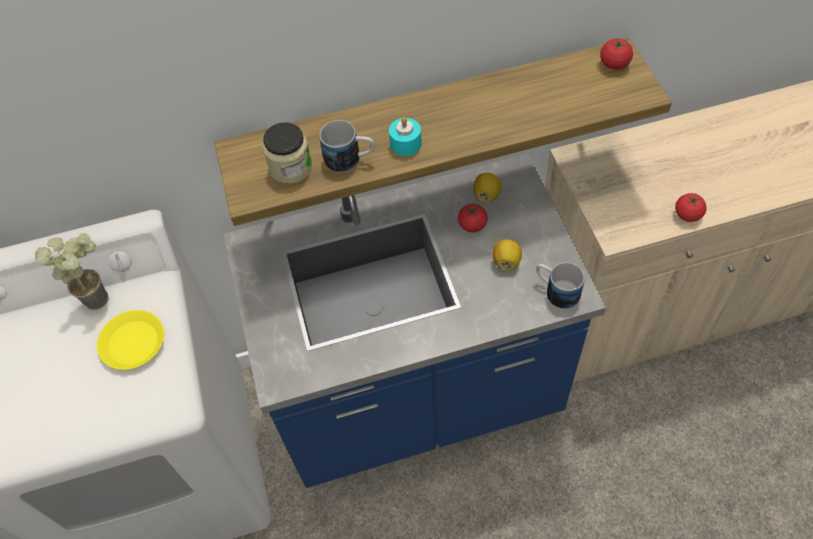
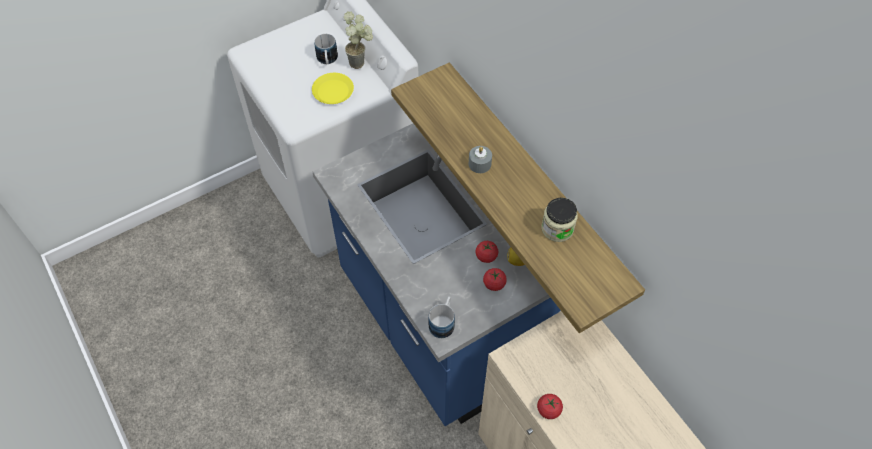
camera: 70 degrees right, 0 degrees up
jar [263,122,312,184] -> jar moved to [542,198,577,242]
mug [319,120,375,172] -> mug moved to [314,34,338,64]
turquoise candle [389,117,422,156] -> grey candle [469,146,492,173]
lemon [492,239,522,271] -> none
tomato [600,38,633,70] -> tomato moved to [483,268,507,291]

